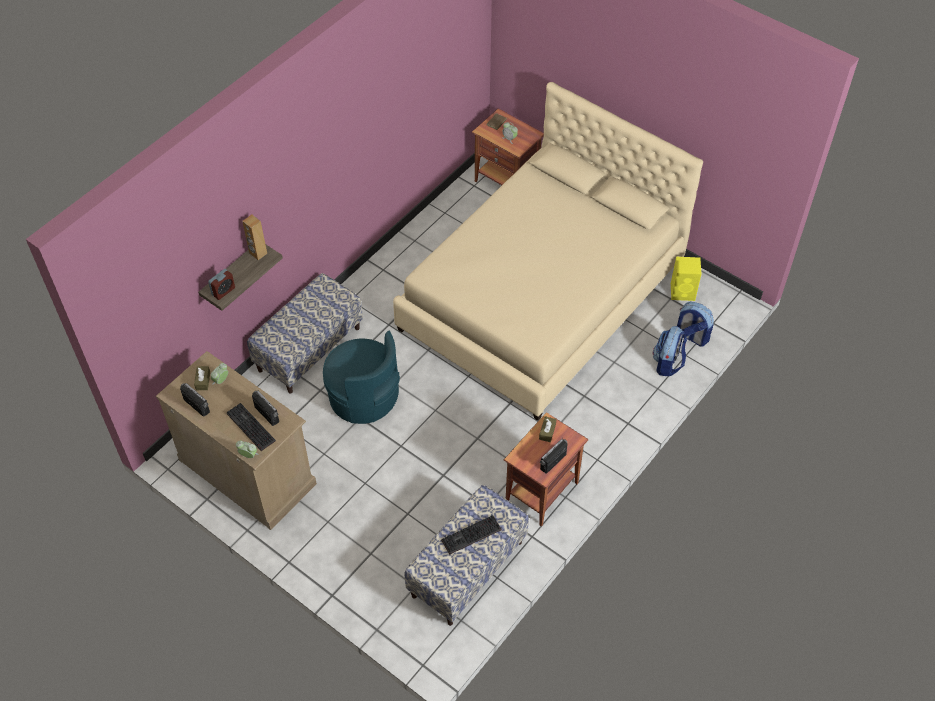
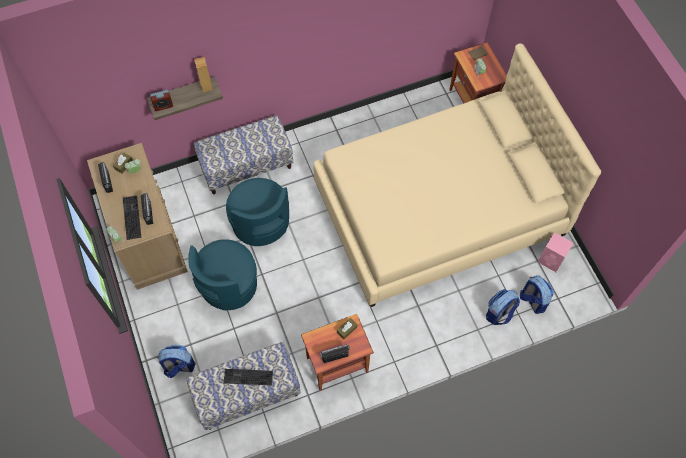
camera: 30 degrees right, 10 degrees up
yellow speaker [671,257,701,301] -> pink speaker [538,232,573,272]
none -> backpack [157,345,195,378]
none -> turquoise armchair [188,239,257,310]

